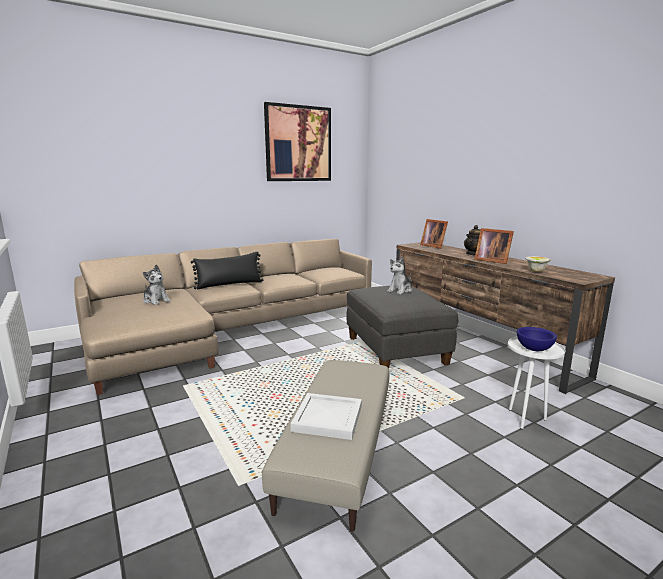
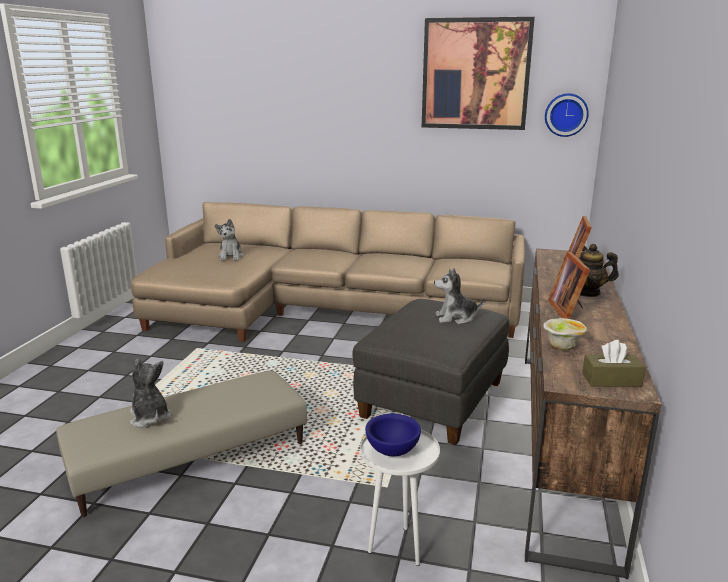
camera: 45 degrees right, 5 degrees up
black pillow [191,252,264,289] -> none
white tray [290,393,362,440] -> plush toy [130,359,171,428]
none -> wall clock [545,93,589,137]
none -> brown tissue box [582,340,646,387]

